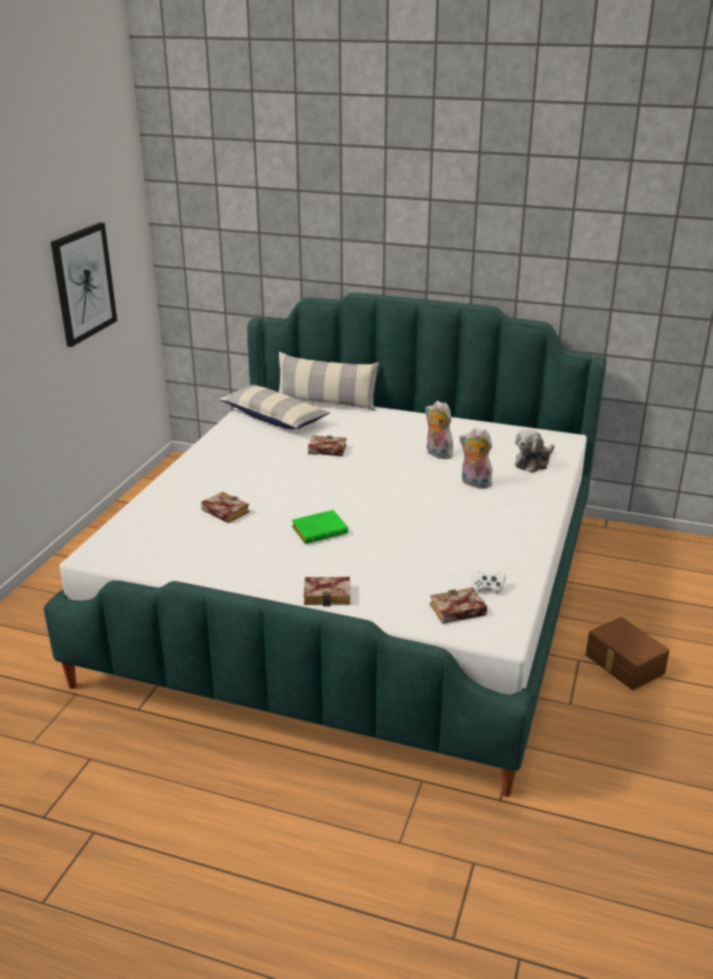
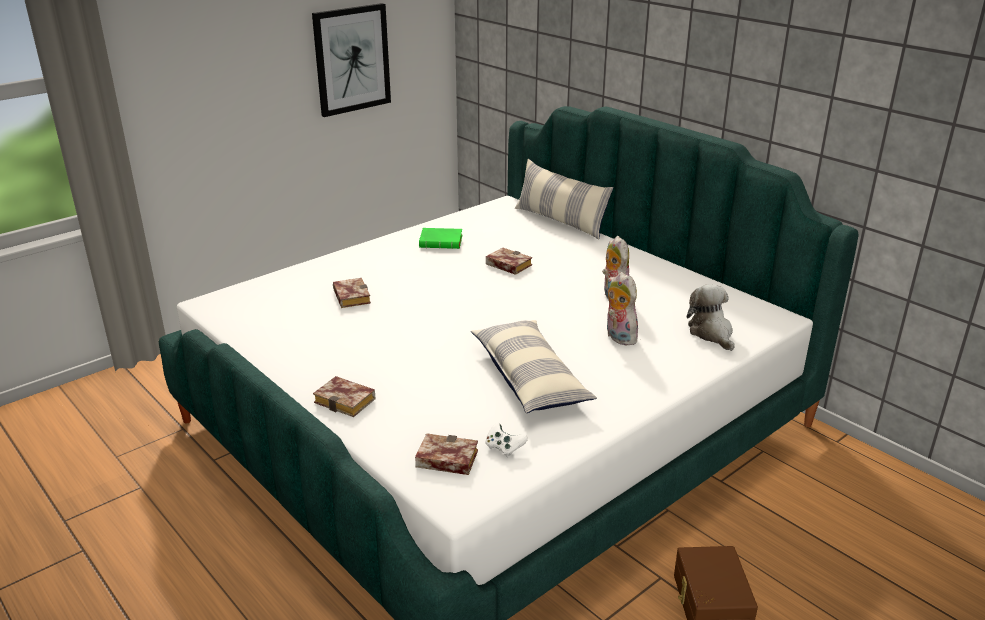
camera: 30 degrees right, 0 degrees up
pillow [219,385,330,429] -> pillow moved to [471,320,597,413]
green book [292,510,348,544] -> green book moved to [419,228,462,249]
plush toy [515,429,554,473] -> plush toy turned 90 degrees clockwise [687,284,735,351]

